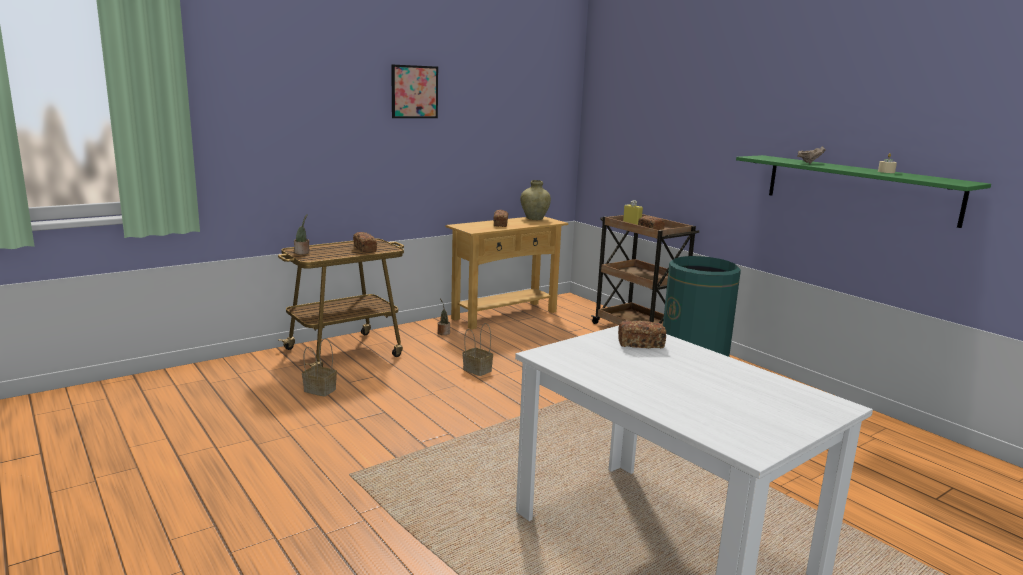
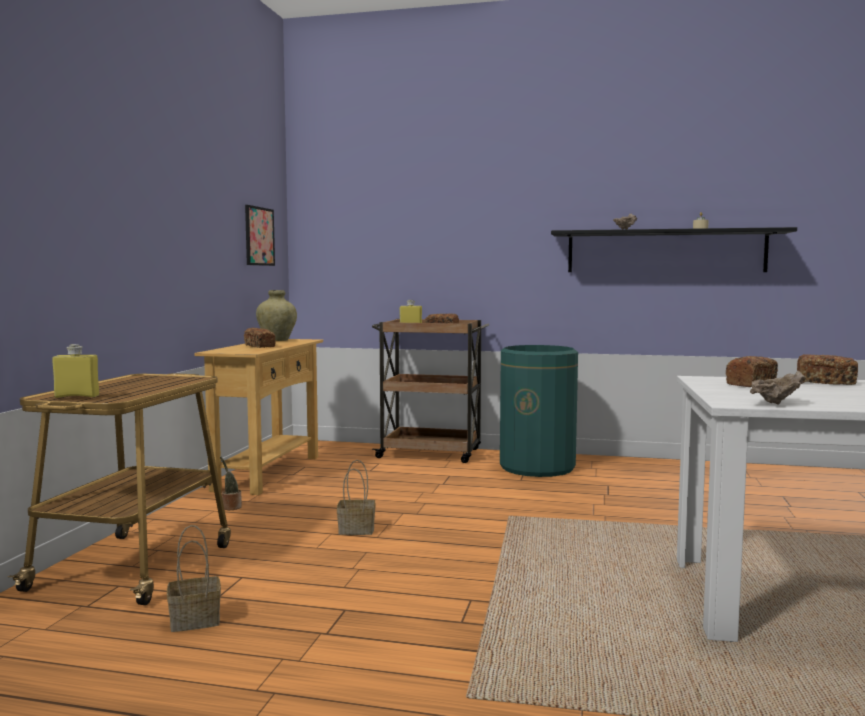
camera: 40 degrees left, 10 degrees down
potted plant [294,214,309,254] -> yellow bottle [52,344,99,398]
bread [353,232,377,252] -> bread moved to [797,354,858,385]
picture [391,64,438,118] -> picture moved to [245,205,275,266]
green shelf [736,155,991,228] -> black shelf [551,227,797,272]
none -> beige bowl [750,371,806,405]

